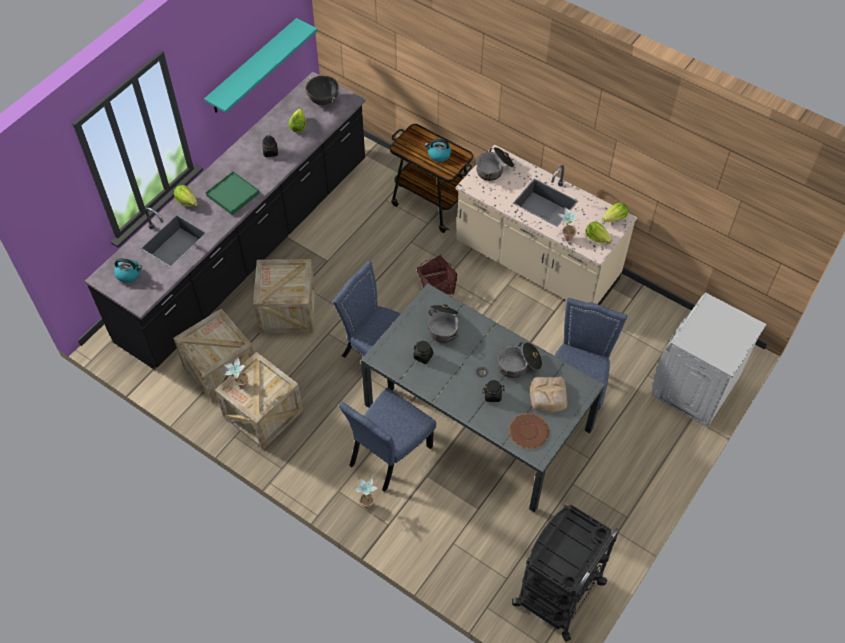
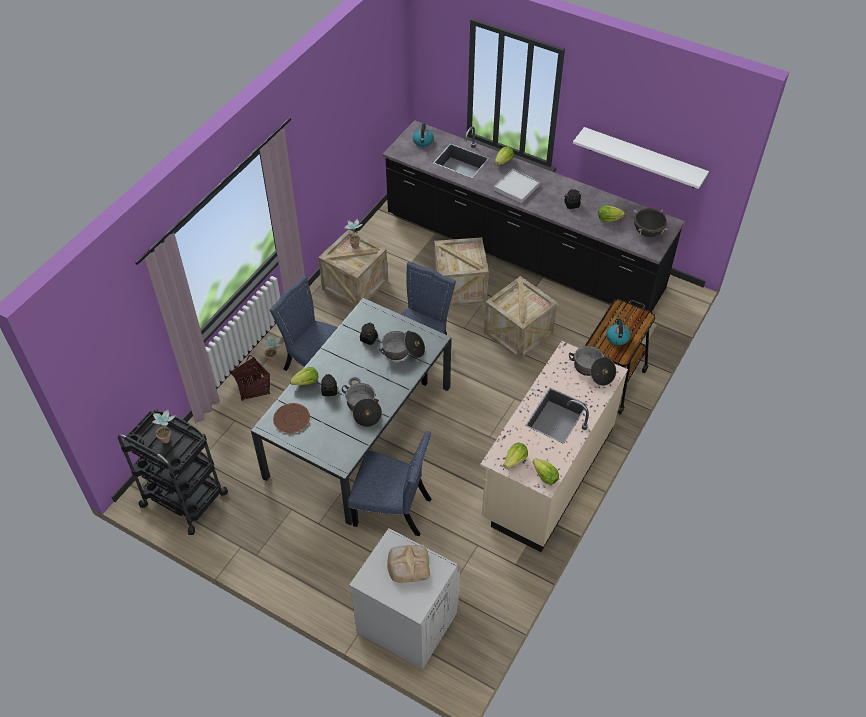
camera: 85 degrees right, 5 degrees down
crate [173,309,255,403] -> crate moved to [484,276,557,360]
turquoise shelf [204,18,318,113] -> white shelf [573,127,709,189]
green tray [206,171,260,215] -> white tray [494,169,540,204]
basket [417,255,457,295] -> basket moved to [230,355,270,402]
bread [530,377,567,413] -> bread moved to [387,545,430,583]
potted plant [557,208,579,241] -> potted plant moved to [152,409,175,443]
none -> lettuce [290,367,318,385]

